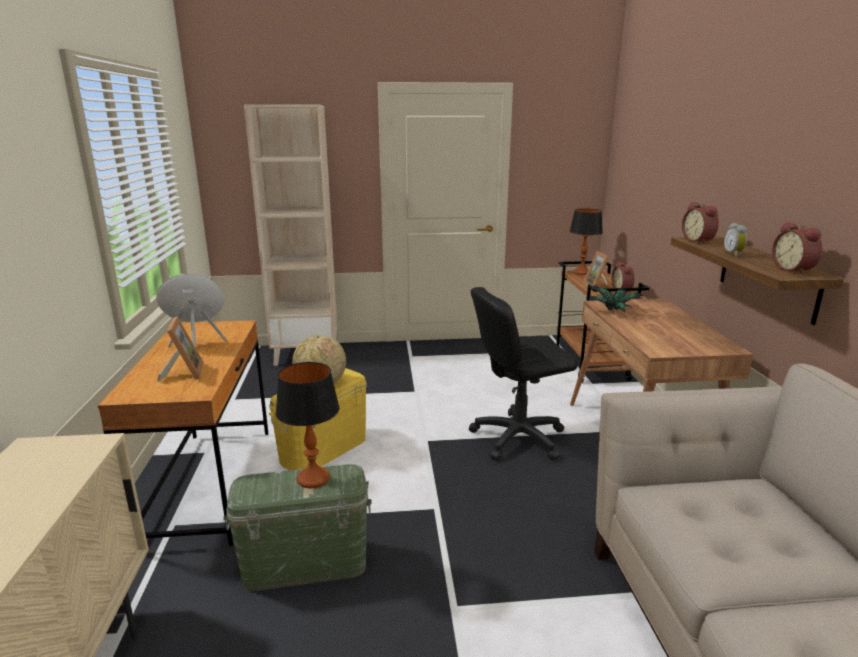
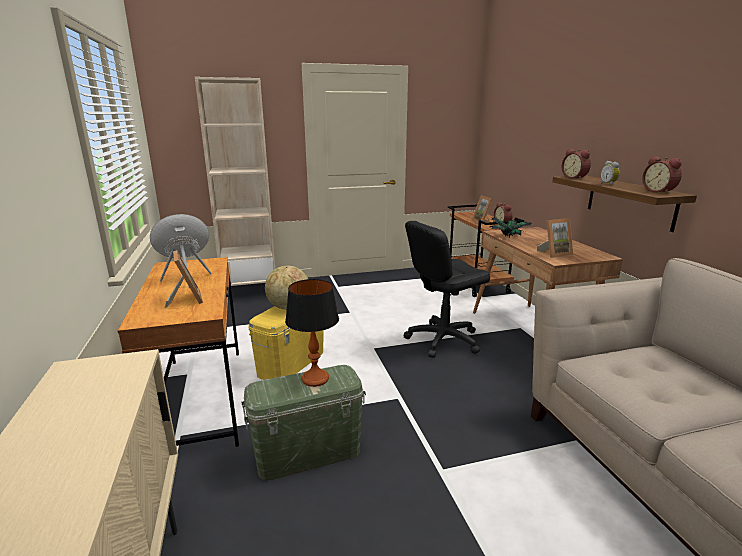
camera: 10 degrees left, 0 degrees up
table lamp [570,209,603,275] -> none
none -> picture frame [537,218,573,258]

